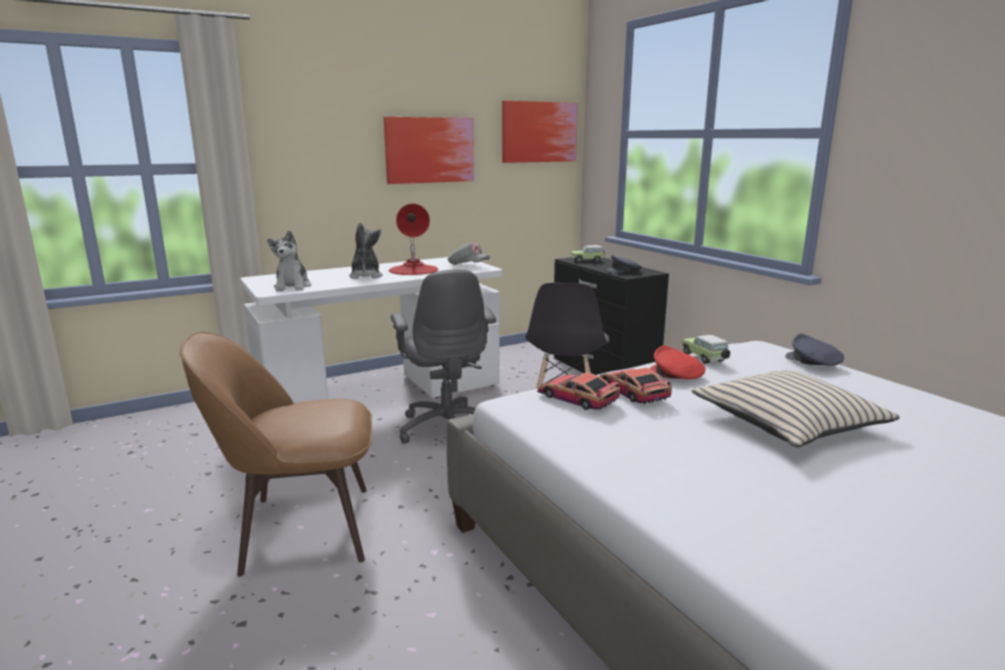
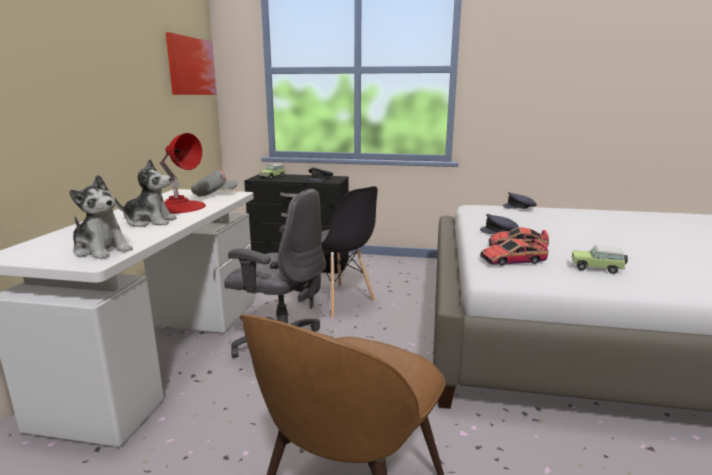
camera: 50 degrees left, 0 degrees up
plush toy [349,223,383,279] -> plush toy turned 150 degrees clockwise [114,159,177,227]
picture [384,117,474,184] -> none
red cap [650,346,705,380] -> grey cap [480,214,519,234]
toy car [681,335,730,364] -> toy car moved to [571,245,628,274]
beige pillow [691,370,900,447] -> none

